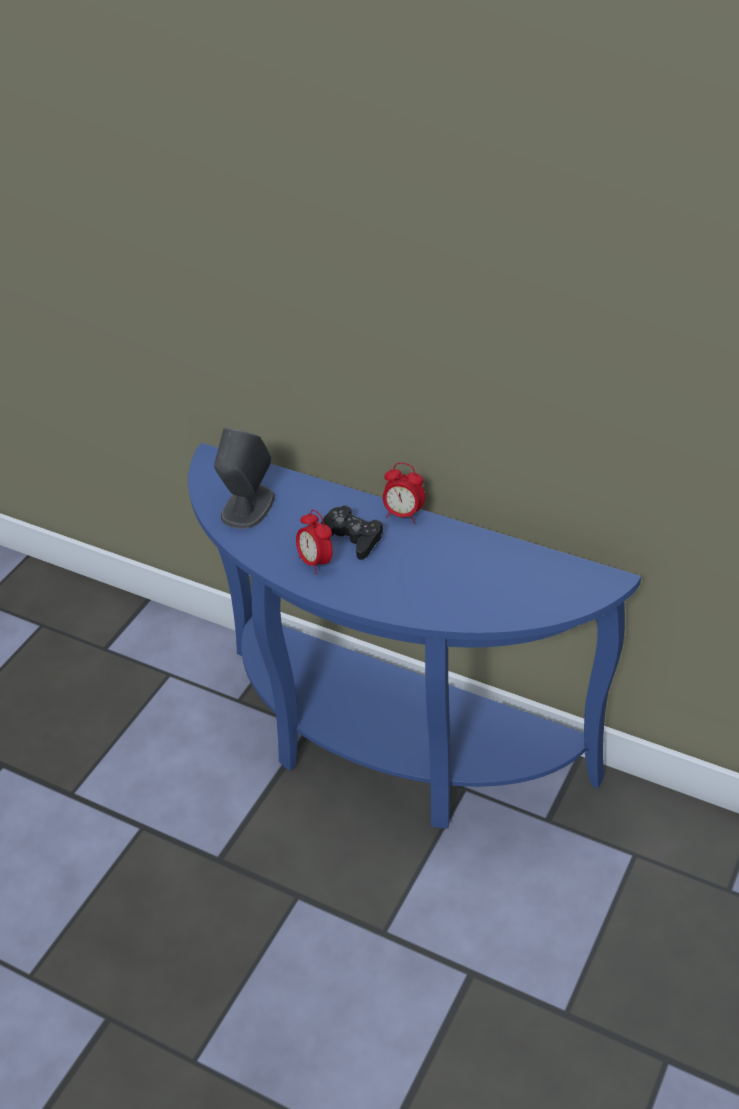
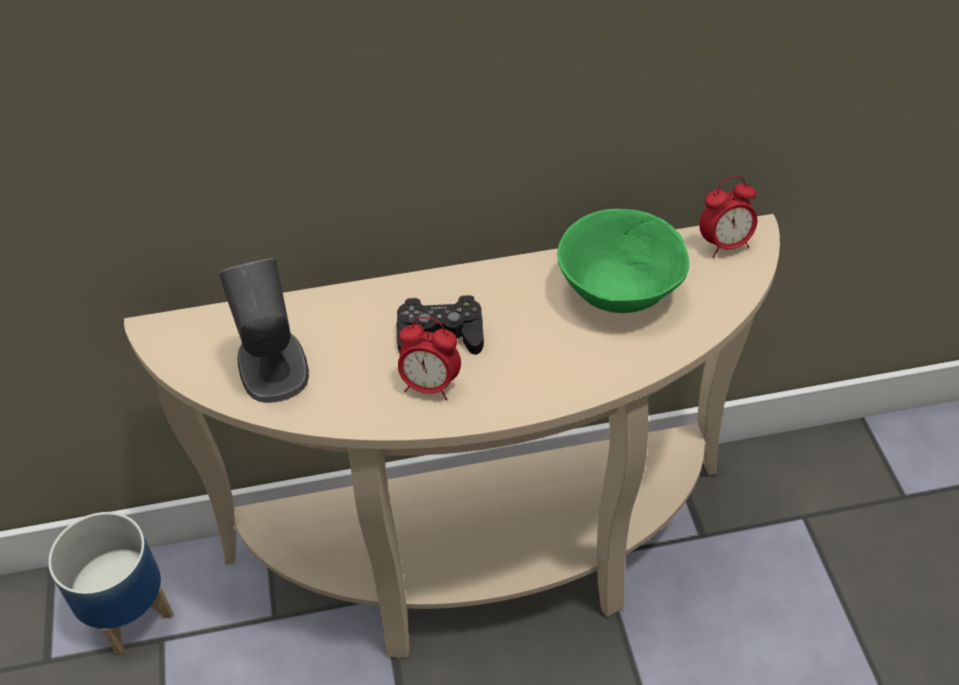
camera: 40 degrees left, 5 degrees up
blue console table [188,443,641,829] -> beige console table [124,214,780,658]
alarm clock [383,463,425,523] -> alarm clock moved to [699,176,757,257]
none -> planter [48,512,173,655]
none -> green bowl [557,209,689,313]

